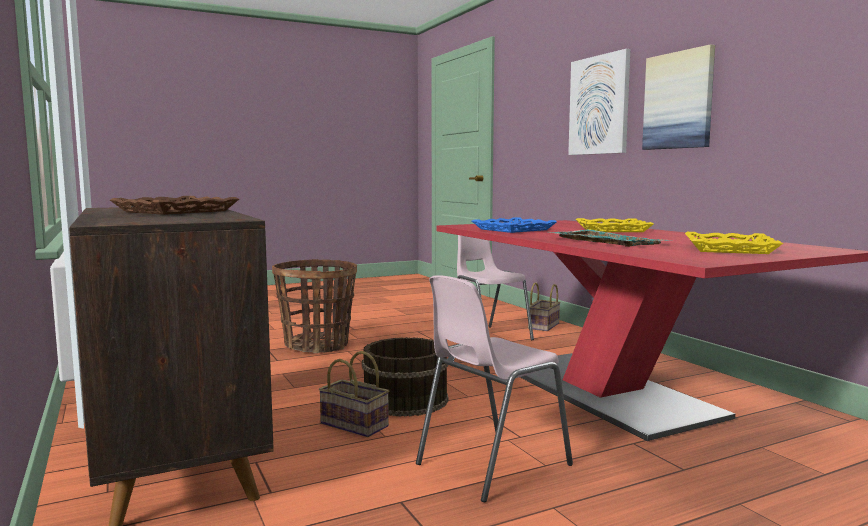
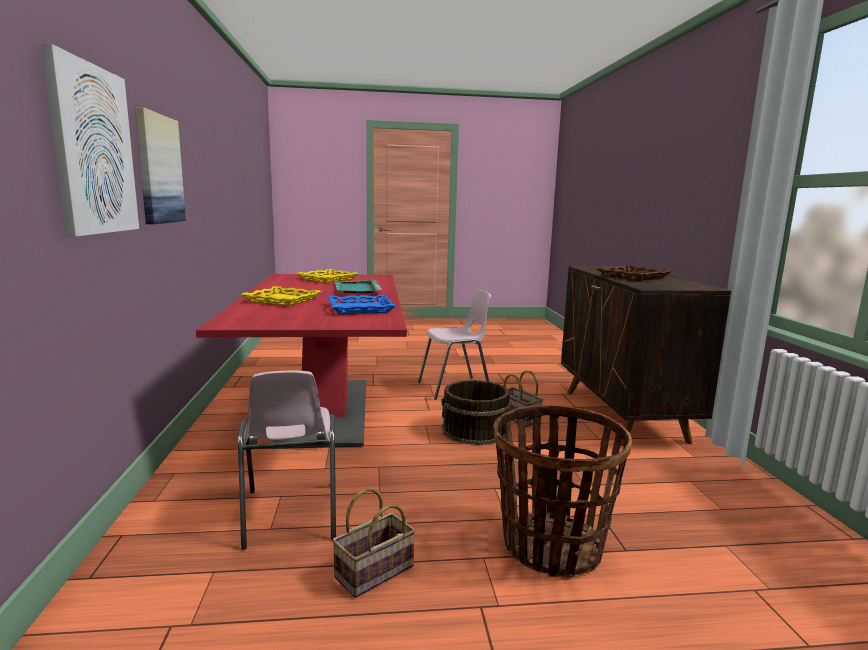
camera: 160 degrees left, 5 degrees up
basket [528,283,561,331] -> basket moved to [332,488,416,598]

